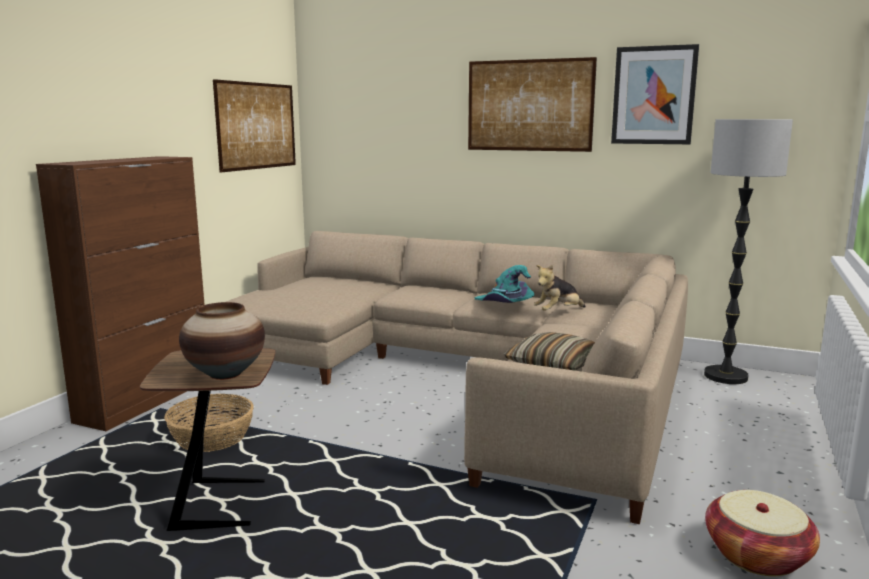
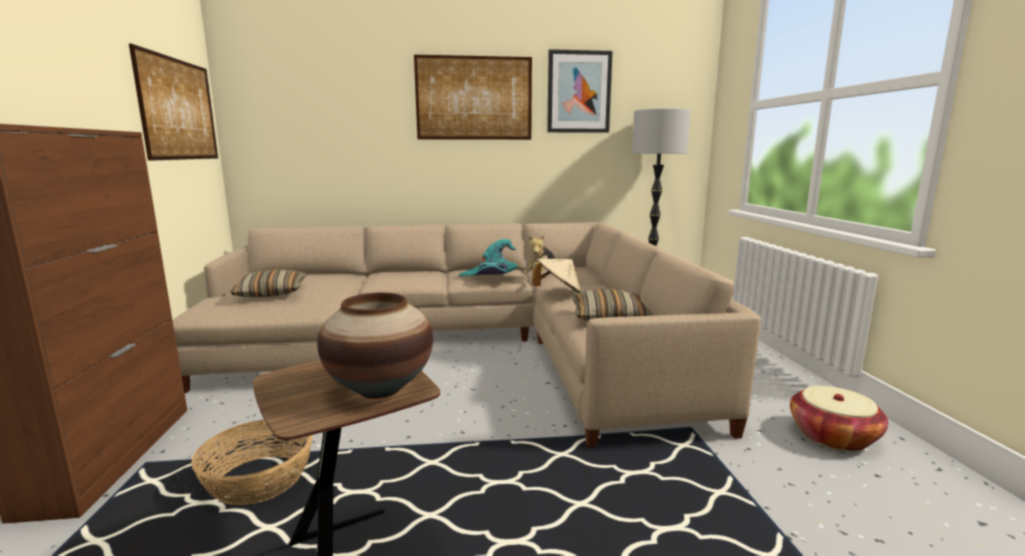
camera: 30 degrees left, 0 degrees up
none -> pillow [230,269,306,297]
none -> beige hat [532,258,581,293]

